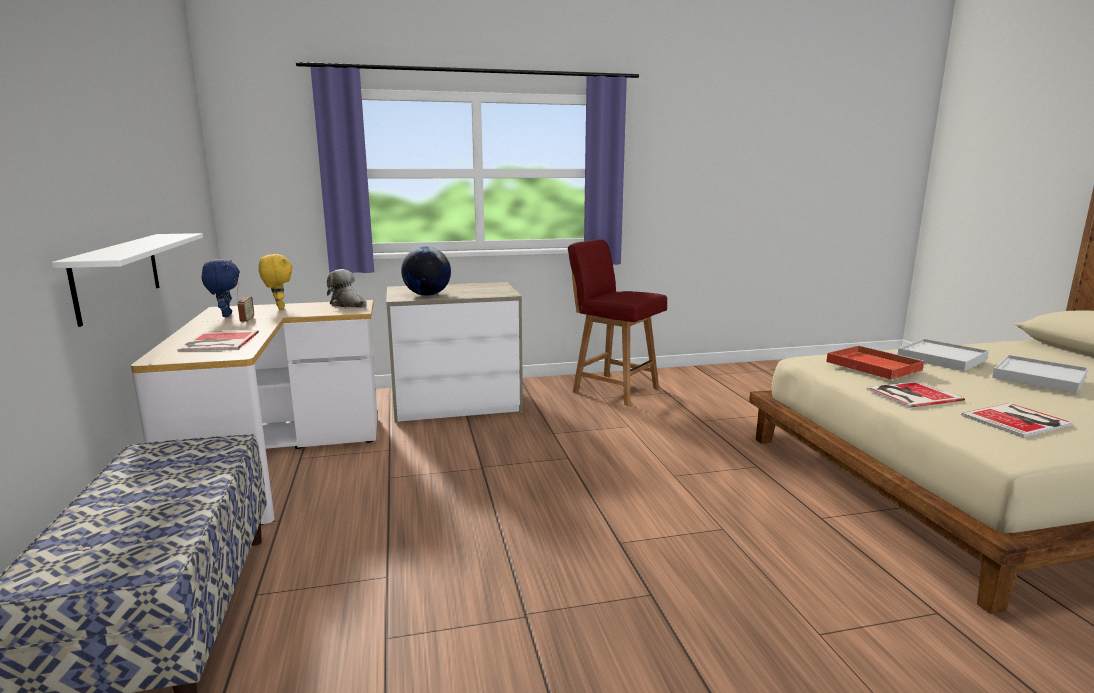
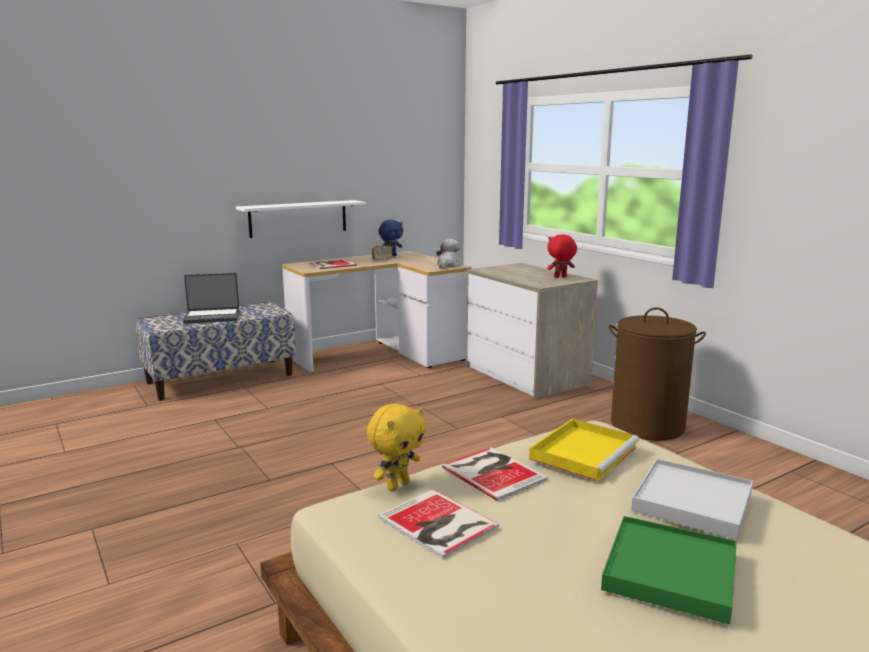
camera: 70 degrees right, 0 degrees up
yellow plush toy [259,254,293,309] -> yellow plush toy moved to [367,403,426,491]
globe [401,246,451,296] -> none
red chair [568,239,667,406] -> brown laundry basket [608,307,706,441]
red tray [826,345,925,380] -> yellow tray [529,418,639,481]
white tray [992,355,1088,394] -> green tray [601,516,737,624]
none -> laptop [183,273,239,324]
none -> red plush toy [547,234,577,278]

